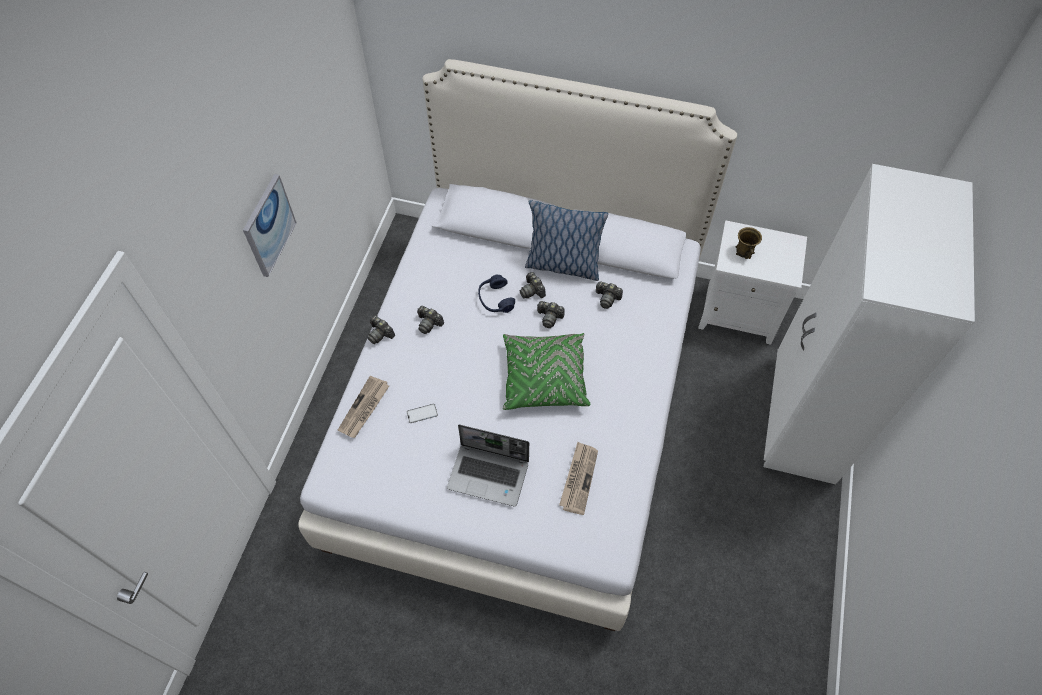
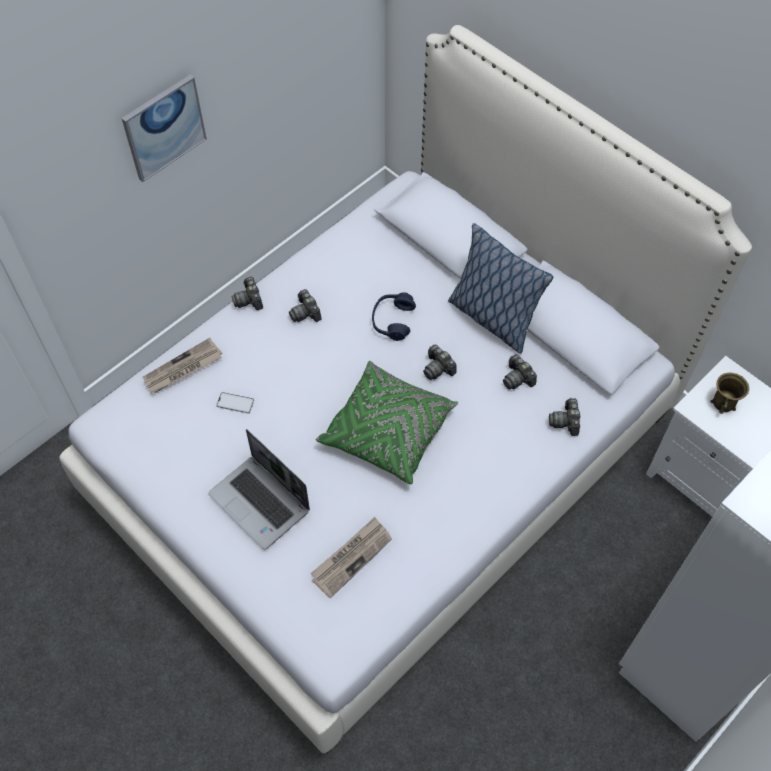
camera: 30 degrees right, 0 degrees up
camera [519,272,546,299] -> camera moved to [549,398,580,436]

